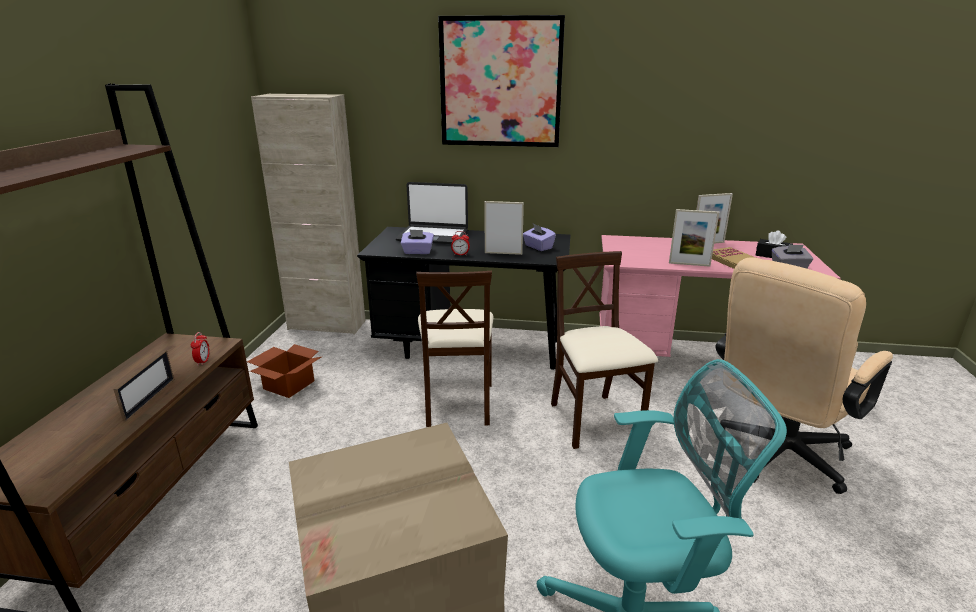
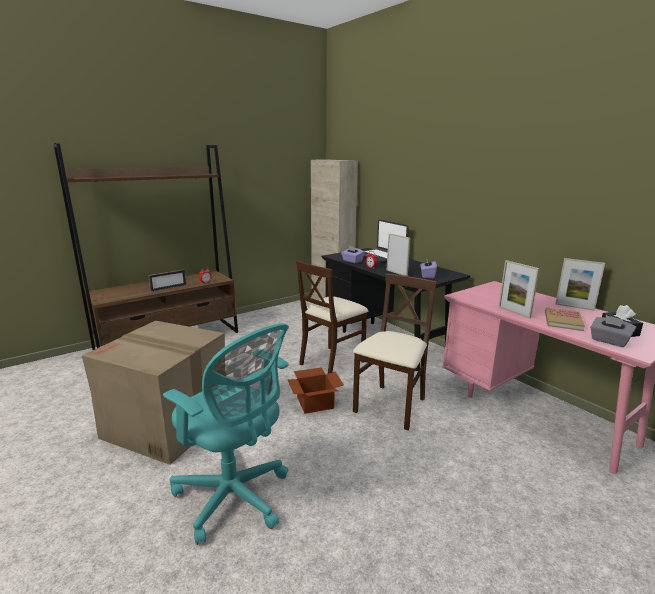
camera: 45 degrees right, 5 degrees down
cardboard box [247,344,323,398] -> cardboard box moved to [288,367,344,414]
picture [438,15,565,147] -> none
beige office chair [716,257,893,494] -> none

